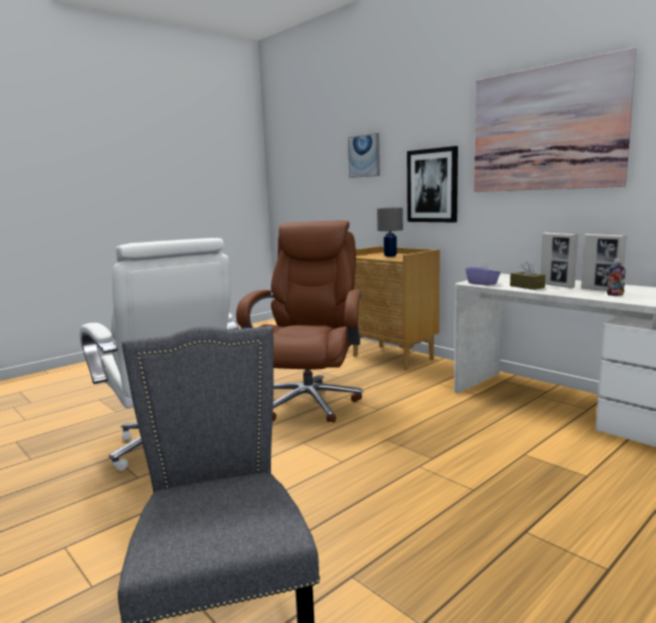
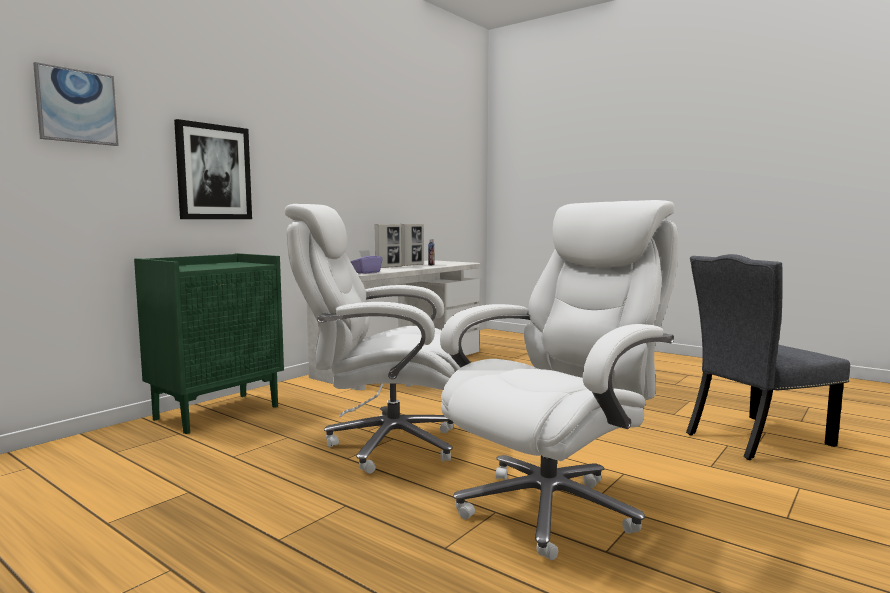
camera: 100 degrees left, 5 degrees down
brown office chair [236,220,363,423] -> white office chair [285,204,461,474]
brown cabinet [353,246,440,370] -> green cabinet [134,253,284,434]
grey table lamp [377,207,403,256] -> none
picture [474,47,637,192] -> none
brown tissue box [510,261,545,290] -> none

